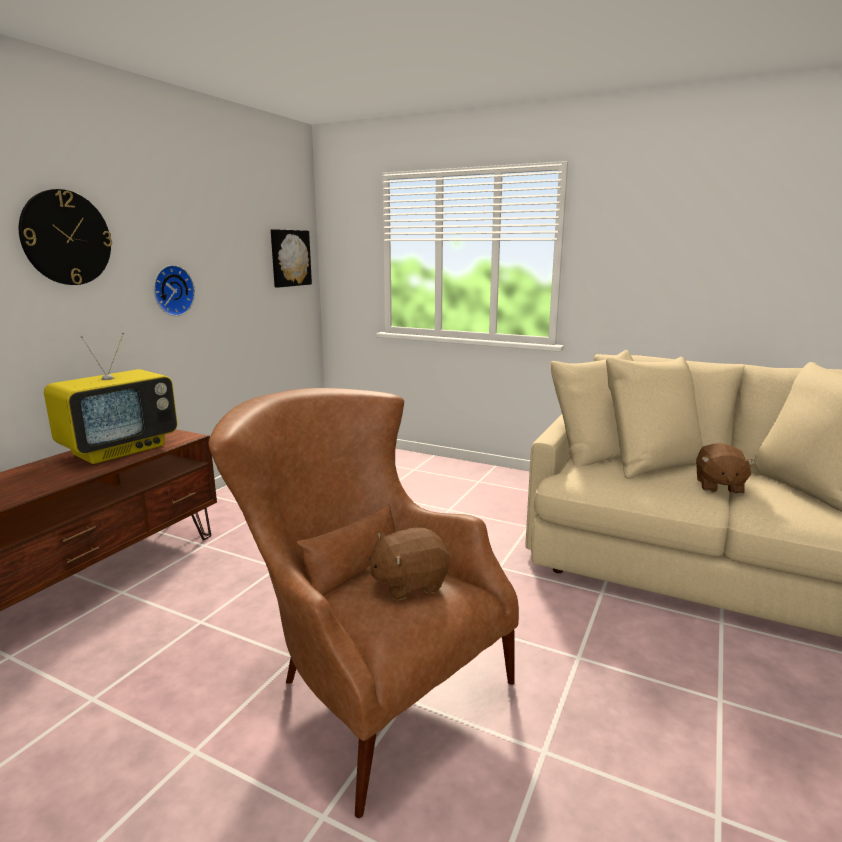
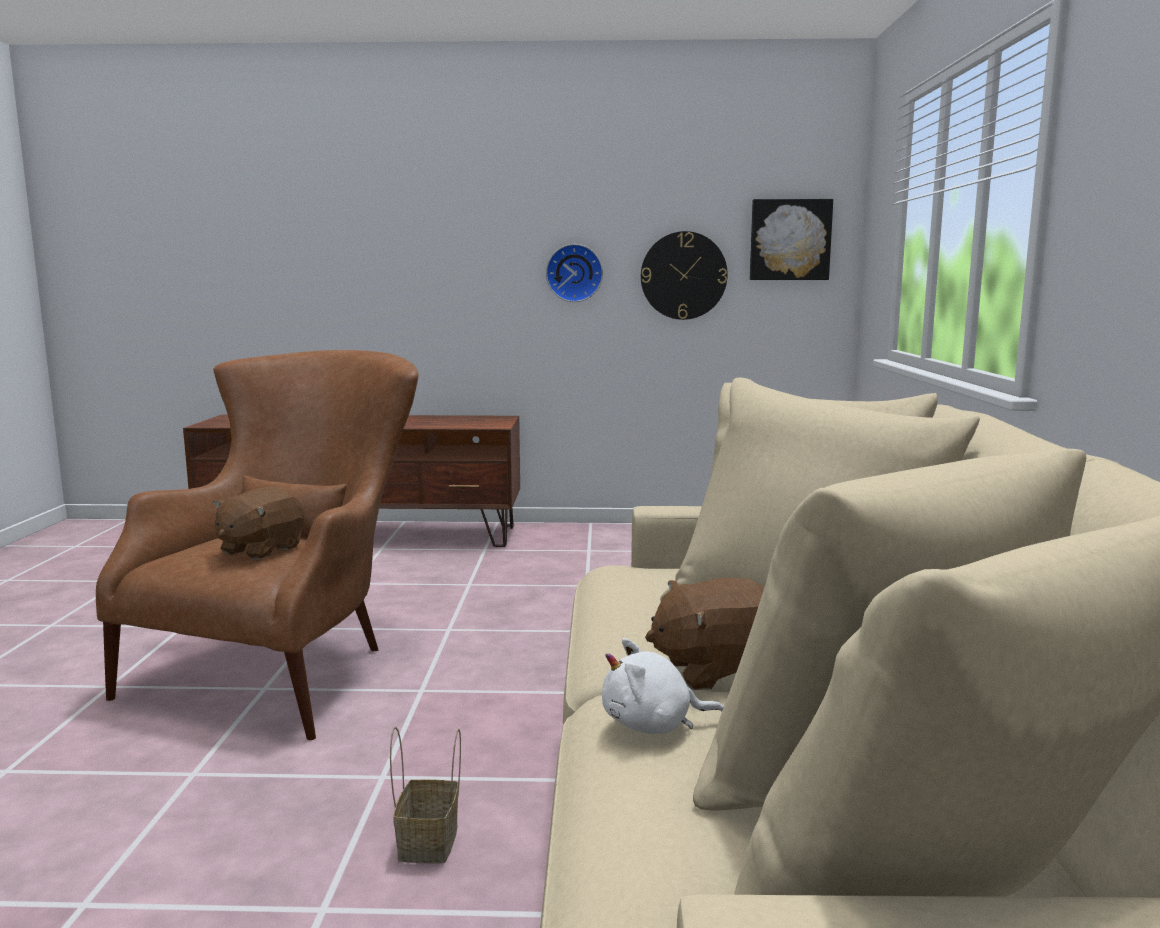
camera: 65 degrees right, 5 degrees down
wall clock [19,189,112,285] -> wall clock moved to [641,231,728,320]
television [44,333,177,464] -> none
brown plush toy [366,527,449,600] -> brown plush toy turned 105 degrees counterclockwise [213,486,304,560]
none -> basket [390,726,461,863]
none -> white plush toy [602,638,724,734]

